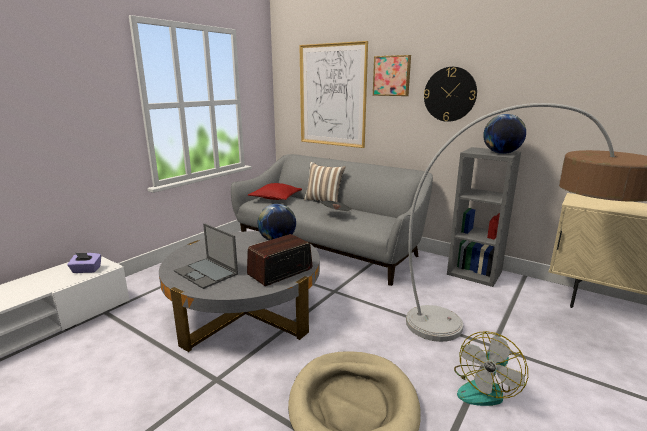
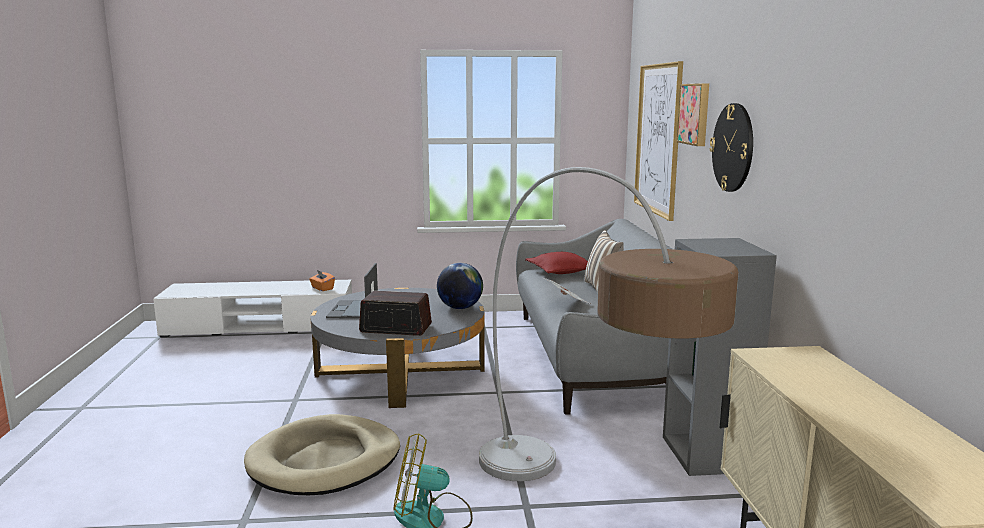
camera: 50 degrees right, 5 degrees down
purple tissue box [67,253,101,273] -> orange tissue box [309,270,335,291]
globe [483,114,526,154] -> none

